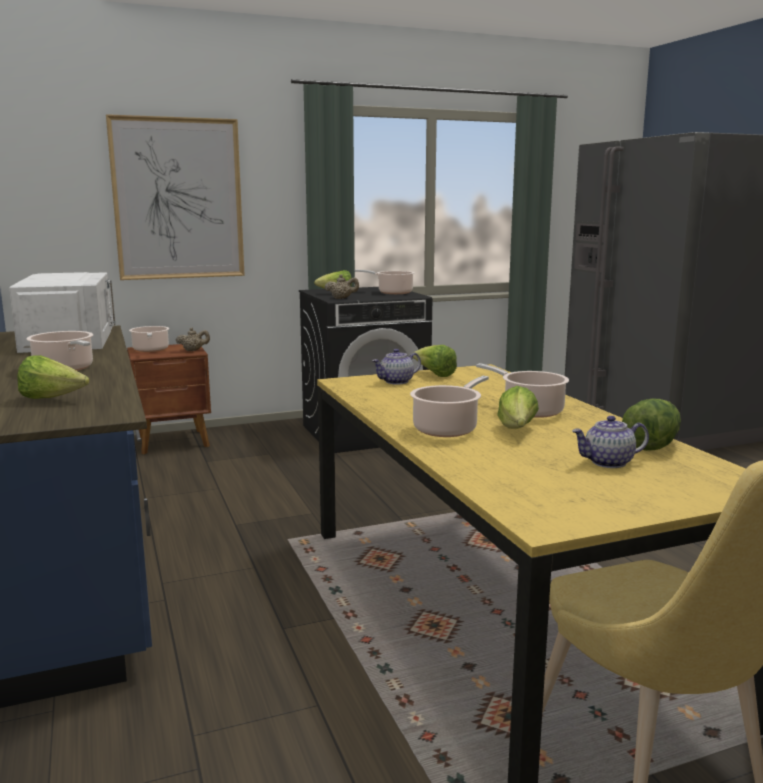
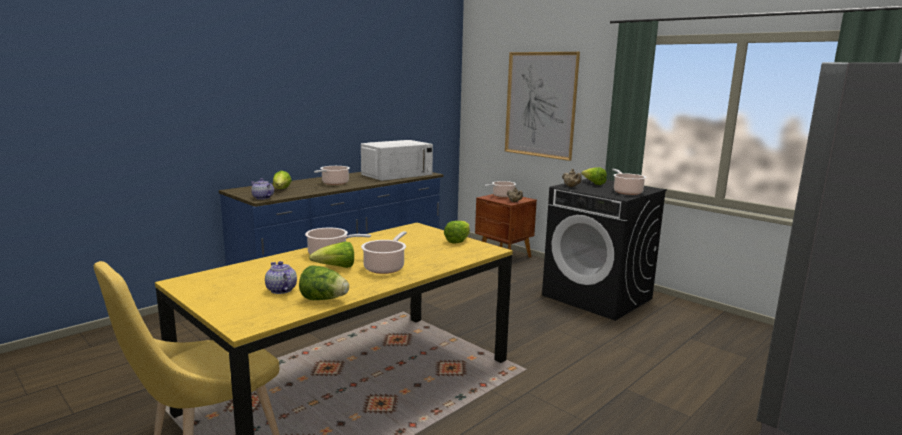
camera: 65 degrees right, 0 degrees up
teapot [372,349,421,385] -> teapot moved to [251,178,274,200]

